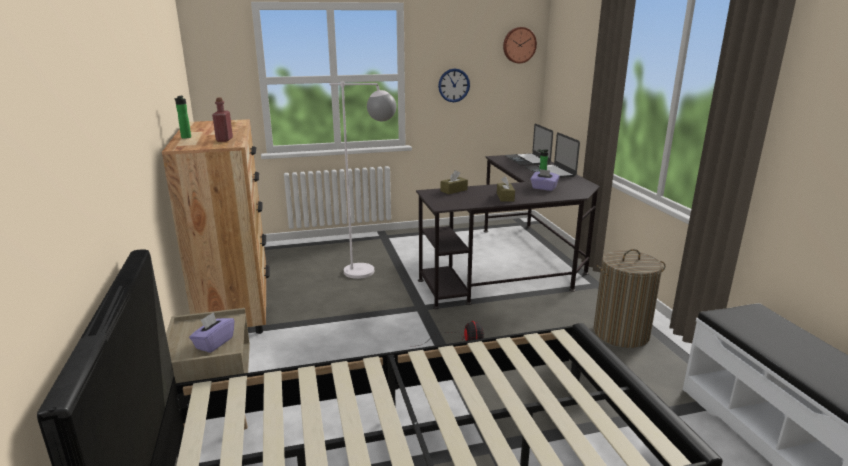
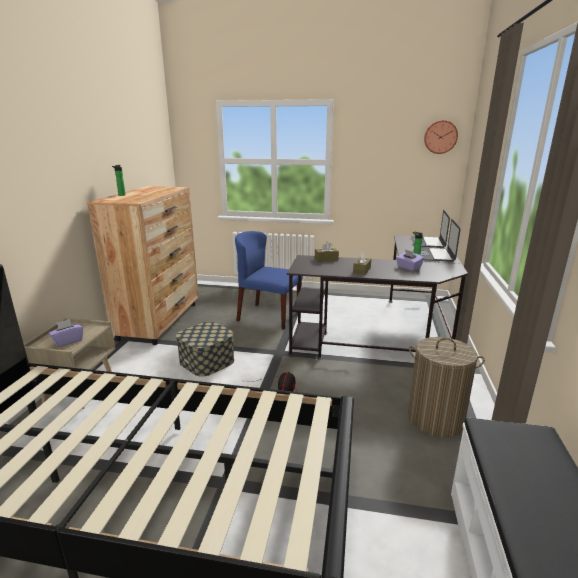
camera: 25 degrees right, 0 degrees up
red bottle [212,98,233,142] -> none
white floor lamp [330,82,396,279] -> blue chair [235,231,303,330]
wall clock [438,68,470,102] -> none
none -> storage box [176,322,234,377]

